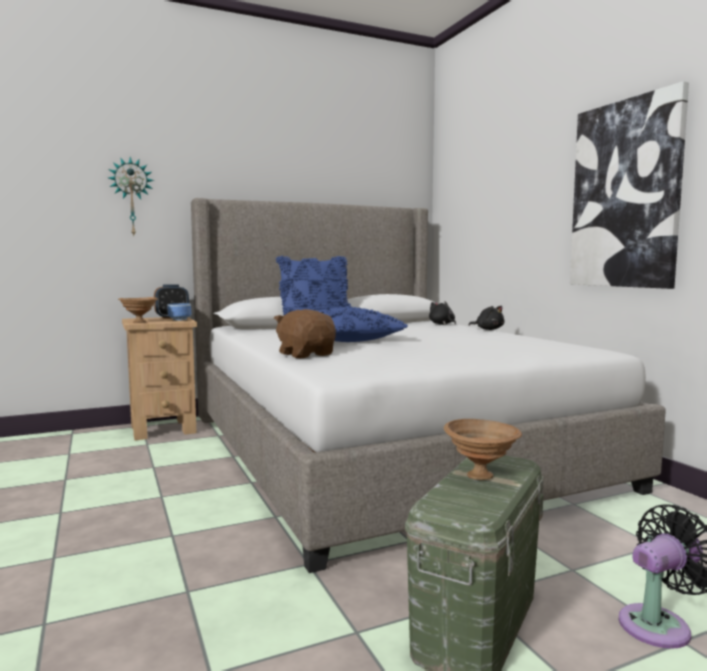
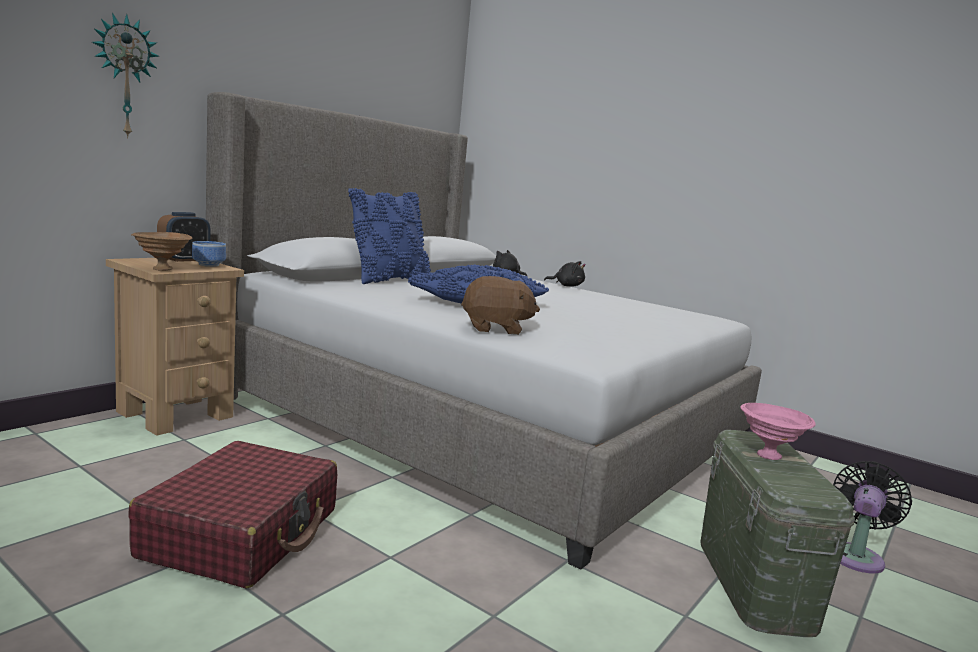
camera: 30 degrees left, 5 degrees up
brown plush toy [274,309,336,358] -> brown plush toy turned 150 degrees clockwise [461,276,540,335]
brown bowl [444,419,522,480] -> pink bowl [740,403,816,460]
picture [570,81,689,289] -> none
none -> red suitcase [128,441,337,589]

